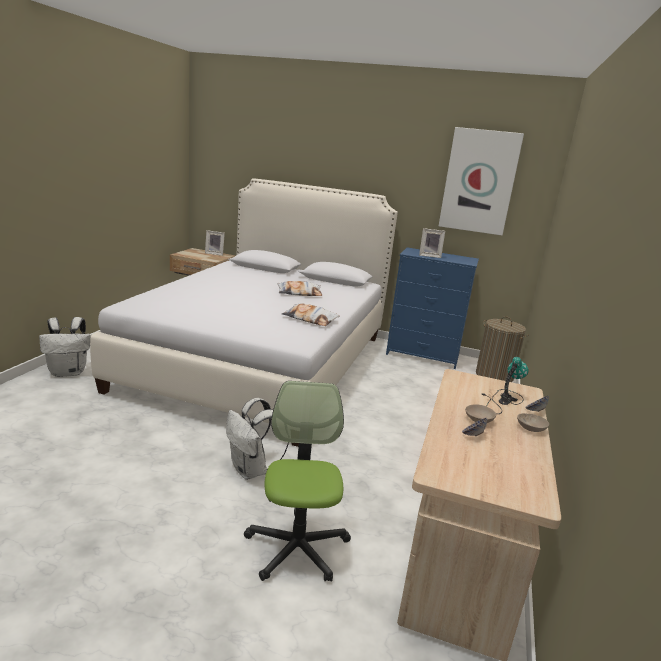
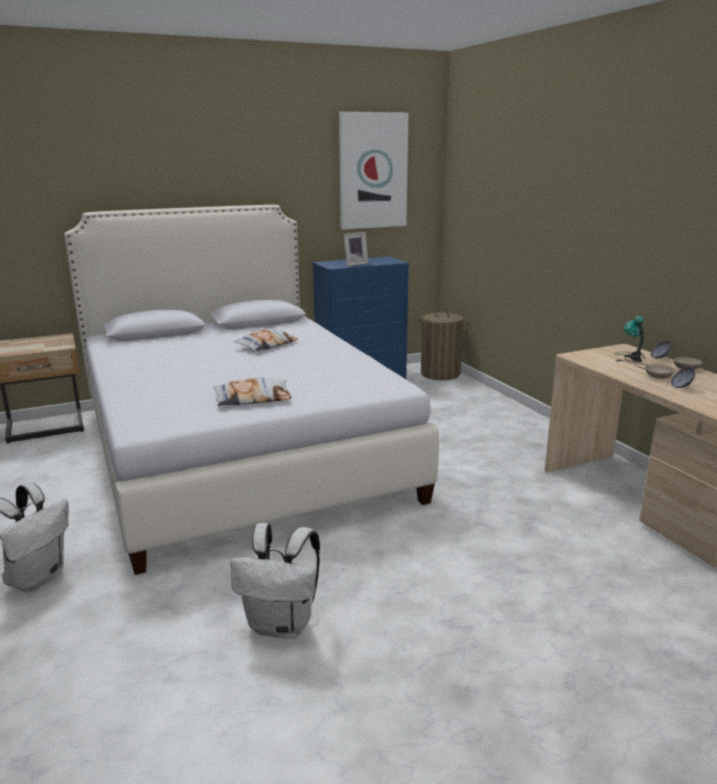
camera: 40 degrees left, 0 degrees up
picture frame [205,230,225,256] -> none
white backpack [226,398,289,480] -> white backpack moved to [231,523,320,639]
office chair [244,381,351,582] -> none
pillow [282,303,340,326] -> pillow moved to [213,378,292,406]

